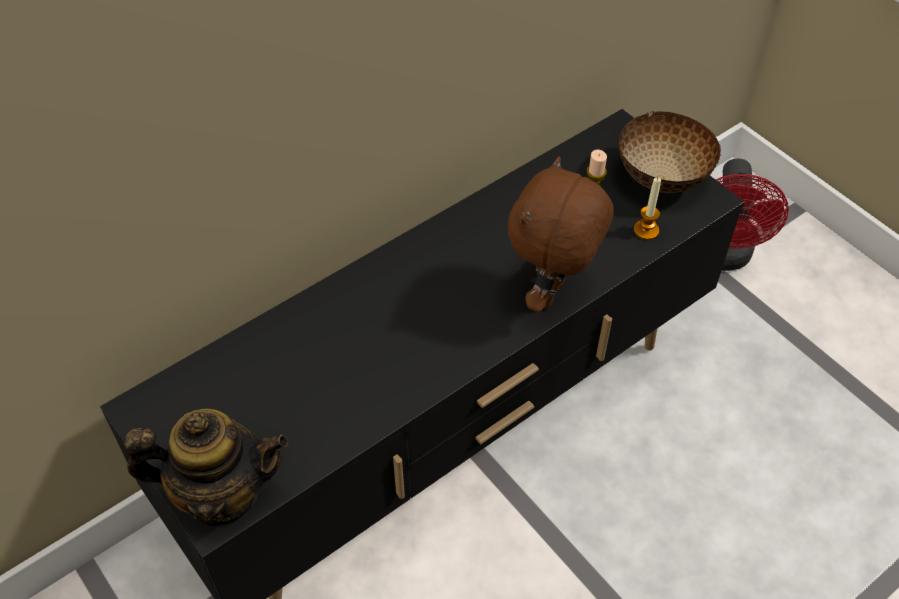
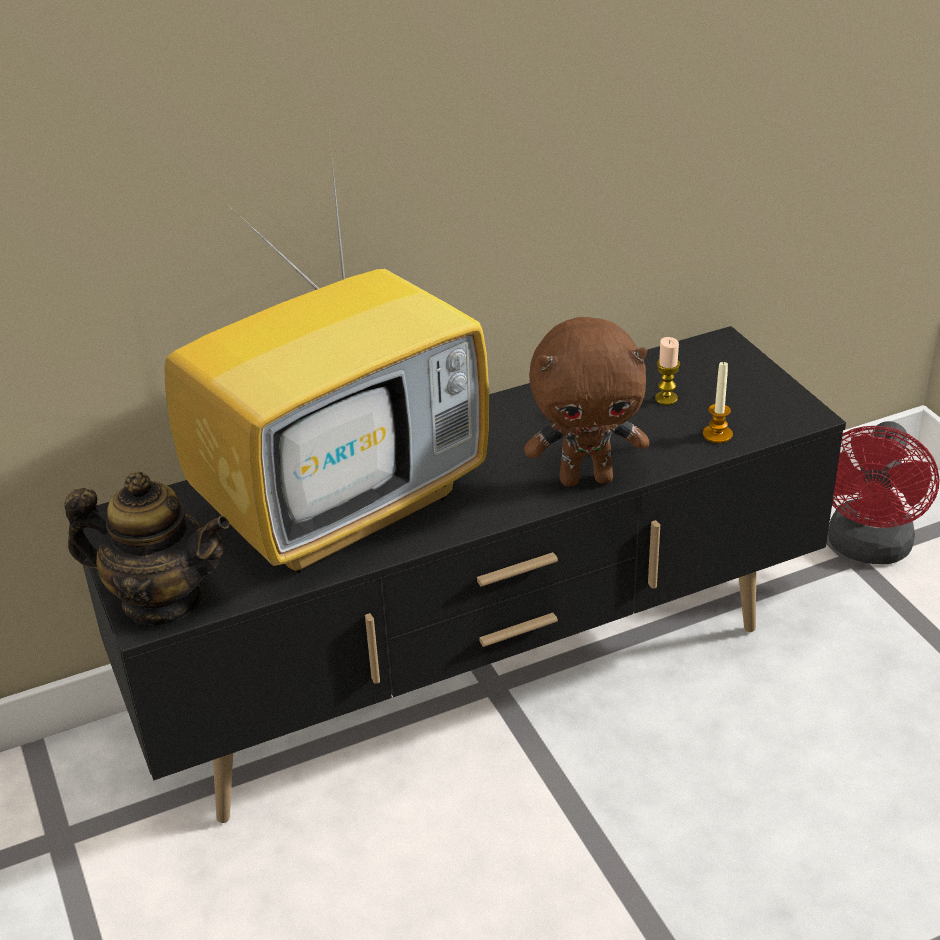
camera: 15 degrees right, 15 degrees down
brown plush toy [508,156,614,312] -> brown plush toy turned 135 degrees counterclockwise [524,317,649,486]
bowl [619,111,721,193] -> none
none -> television [164,134,489,573]

